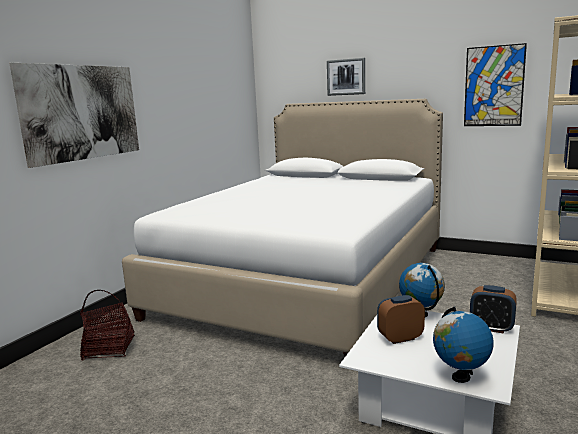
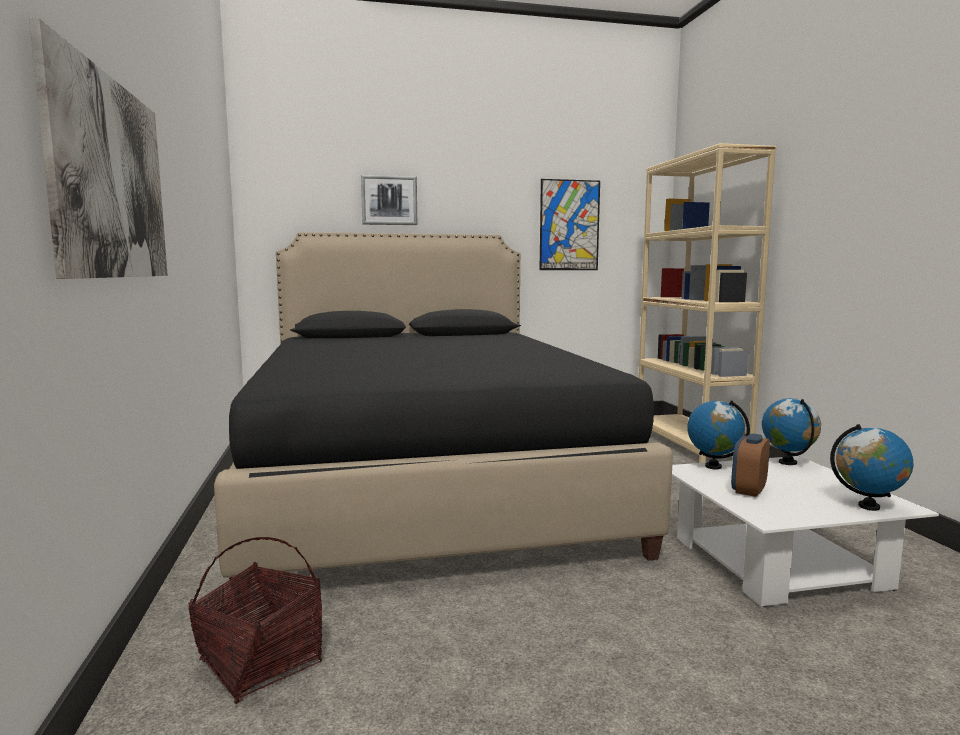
camera: 40 degrees left, 5 degrees down
white bed [122,99,443,358] -> black bed [214,232,673,603]
alarm clock [470,285,517,334] -> globe [762,398,821,465]

